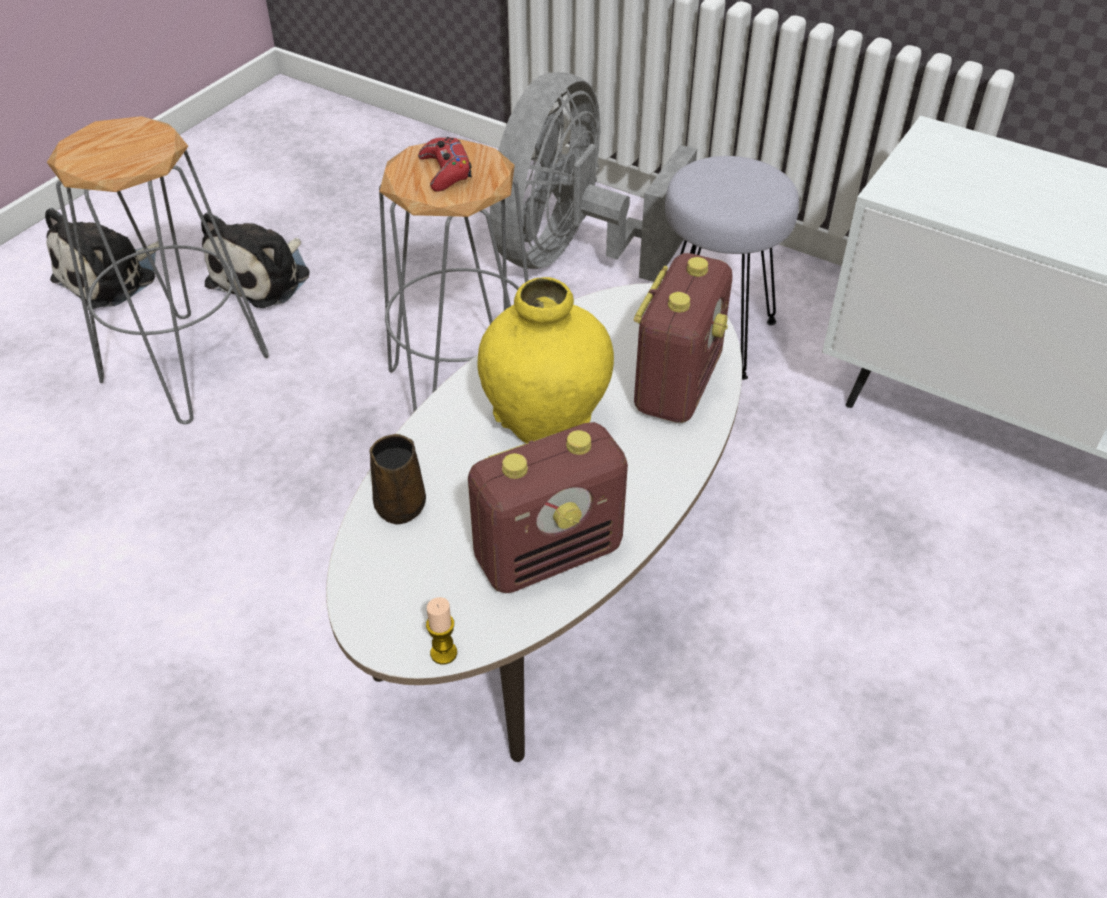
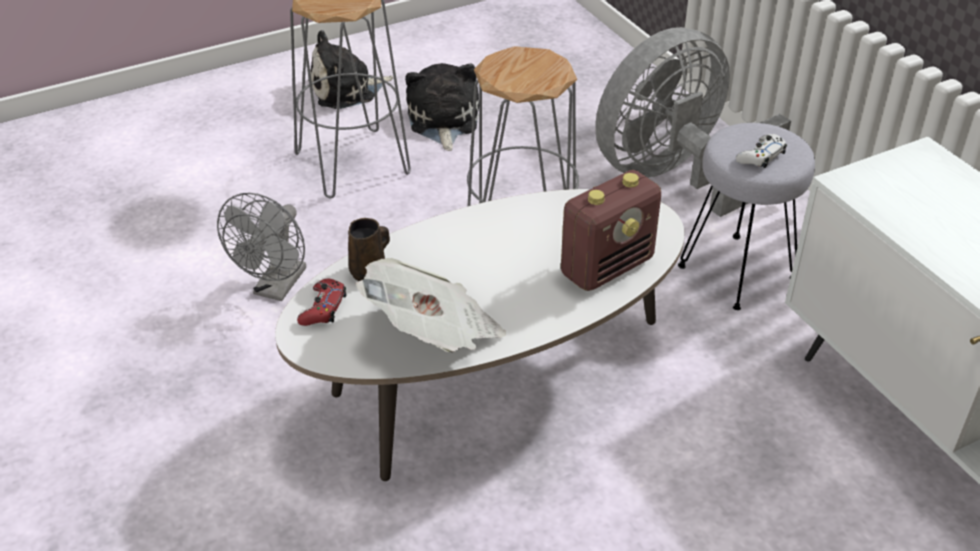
camera: 30 degrees right, 5 degrees down
plush toy [201,212,310,308] -> plush toy turned 120 degrees clockwise [405,63,479,151]
red game controller [418,137,472,192] -> red game controller moved to [297,278,346,326]
candle [426,597,457,665] -> none
radio [468,422,628,593] -> newspaper [356,258,506,353]
yellow vase [478,277,614,443] -> none
none -> grey fan [217,193,306,301]
none -> white game controller [736,134,787,168]

